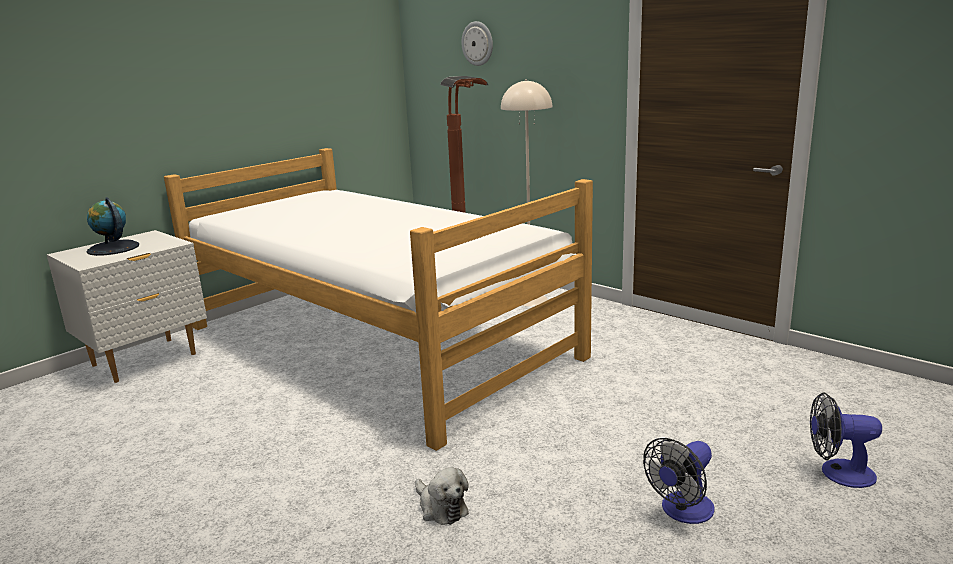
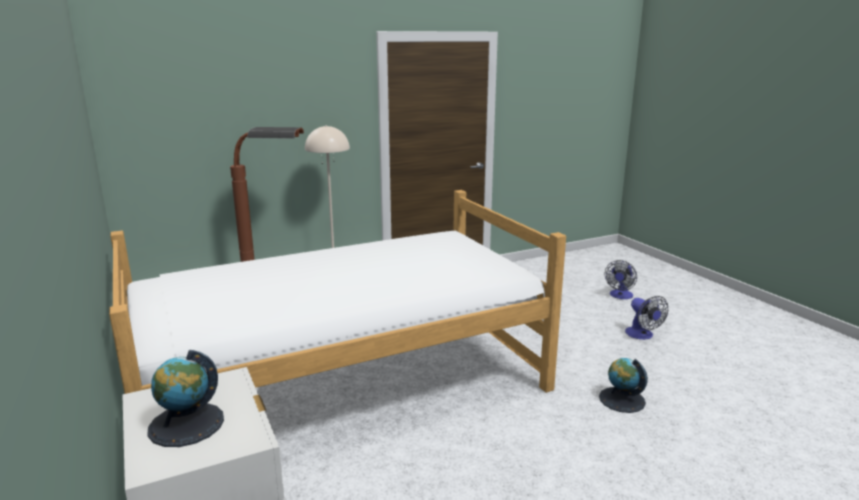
camera: 70 degrees left, 0 degrees up
plush toy [415,467,469,525] -> globe [599,358,648,413]
wall clock [461,21,493,66] -> none

